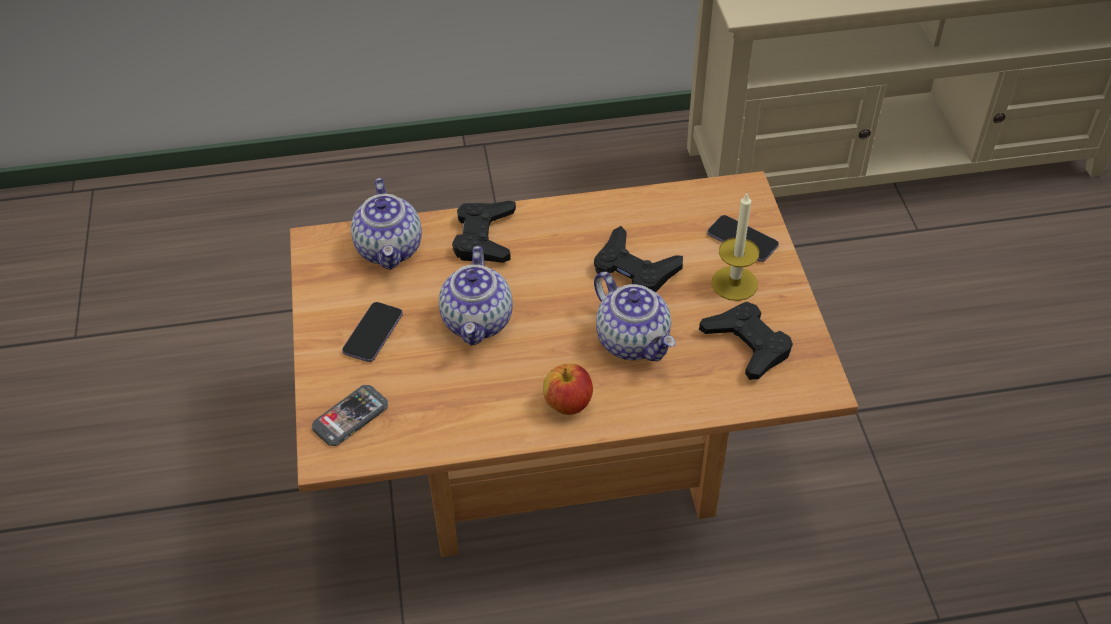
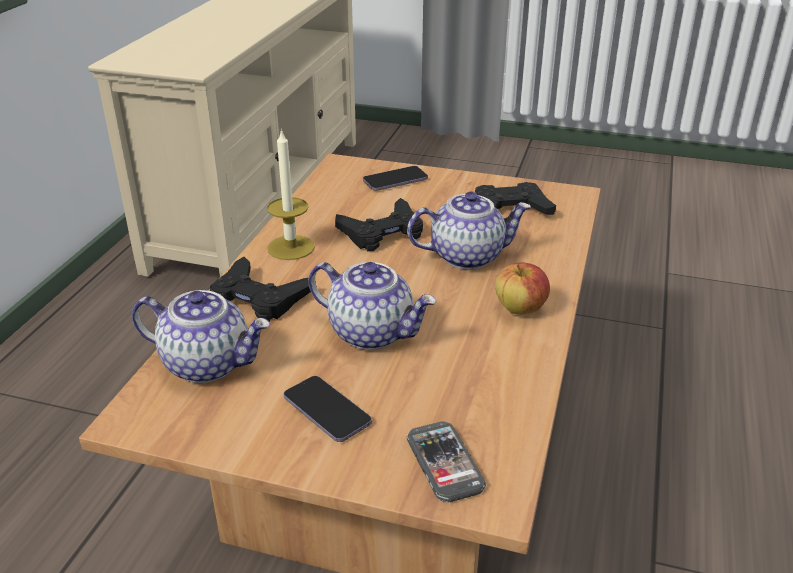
camera: 65 degrees left, 15 degrees down
candle [712,191,759,301] -> candle moved to [267,128,315,260]

